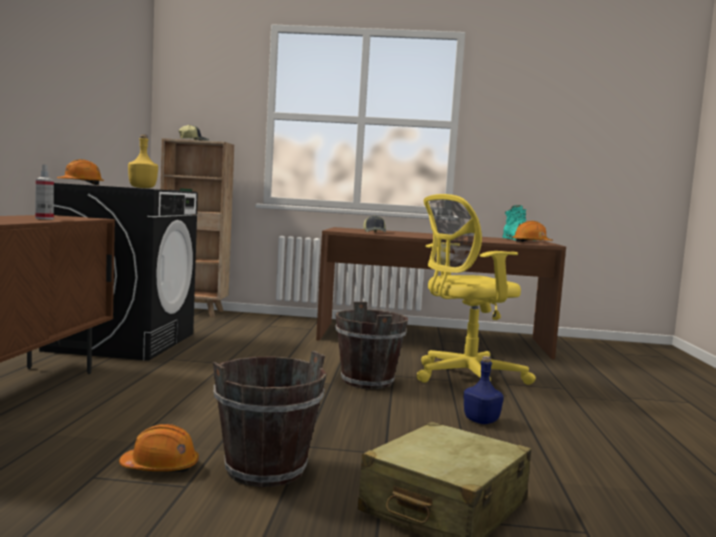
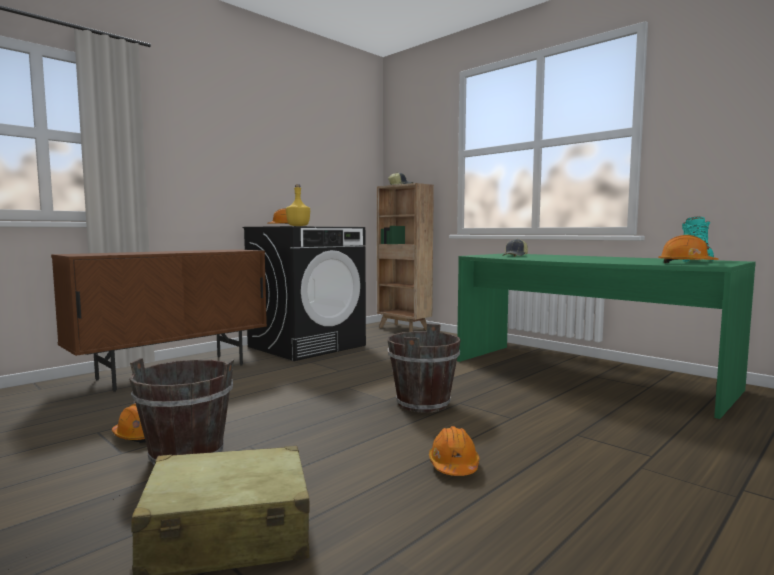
camera: 40 degrees right, 0 degrees up
spray bottle [35,164,54,219] -> none
brown desk [316,227,566,359] -> green desk [457,253,756,419]
yellow office chair [417,194,536,385] -> none
blue bottle [464,356,504,424] -> orange hard hat [429,426,479,476]

